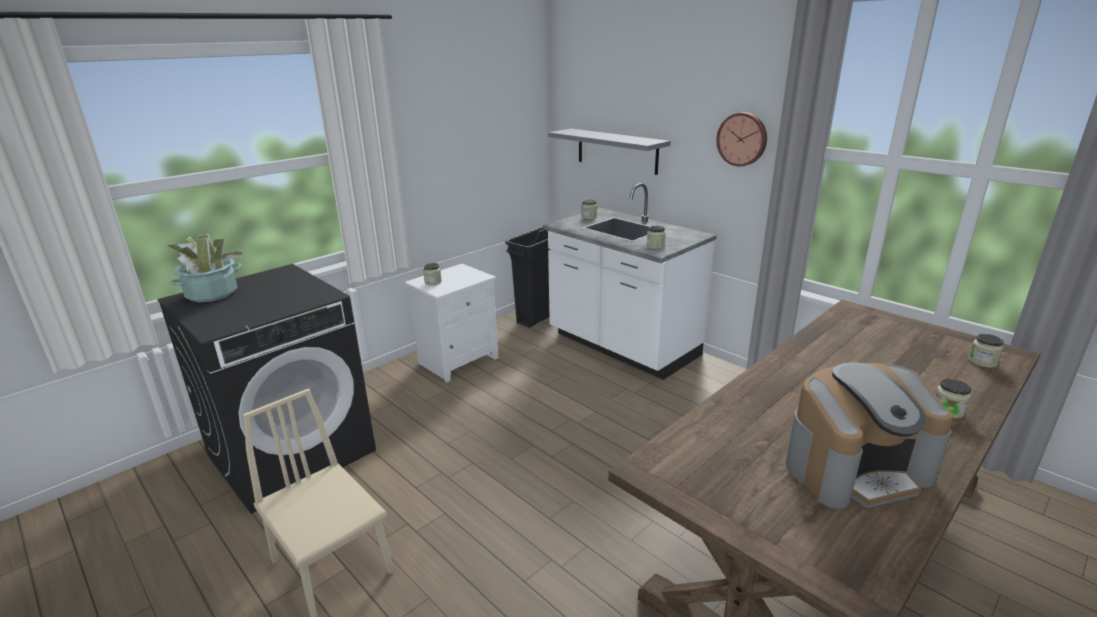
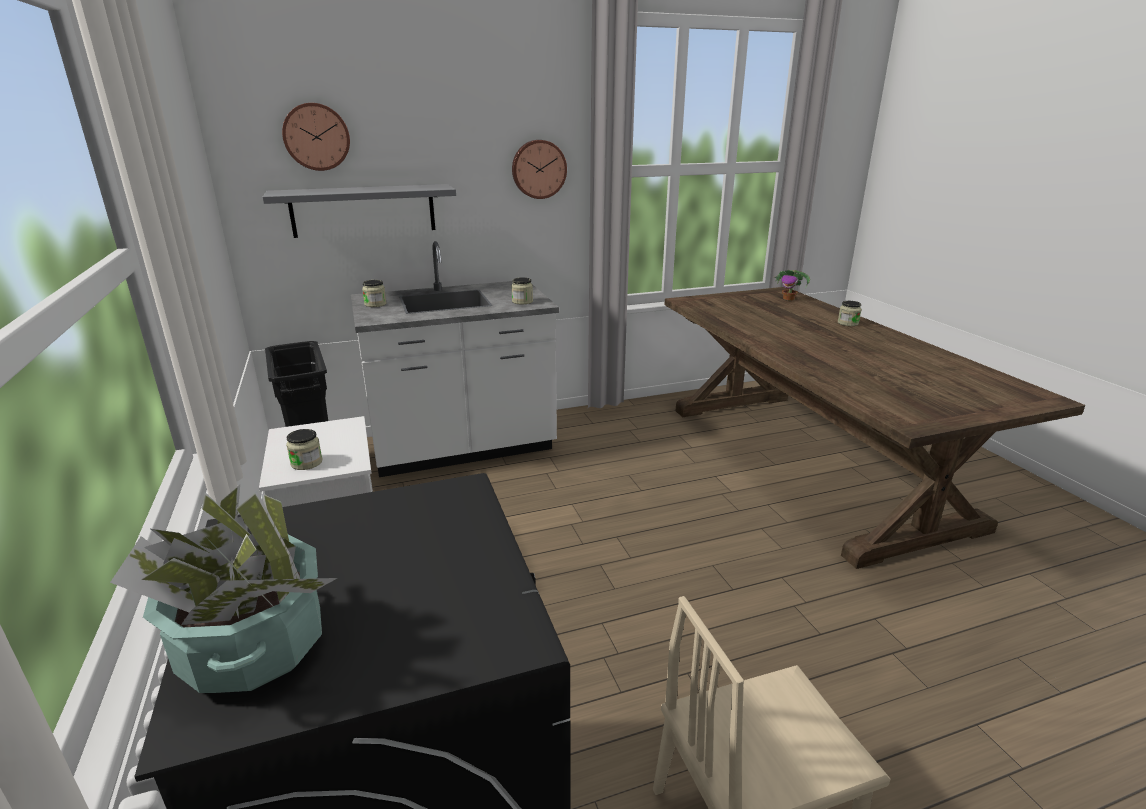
camera: 65 degrees left, 0 degrees up
coffee machine [786,362,953,509] -> none
jar [968,334,1004,368] -> potted plant [773,270,810,300]
none -> wall clock [282,103,350,171]

